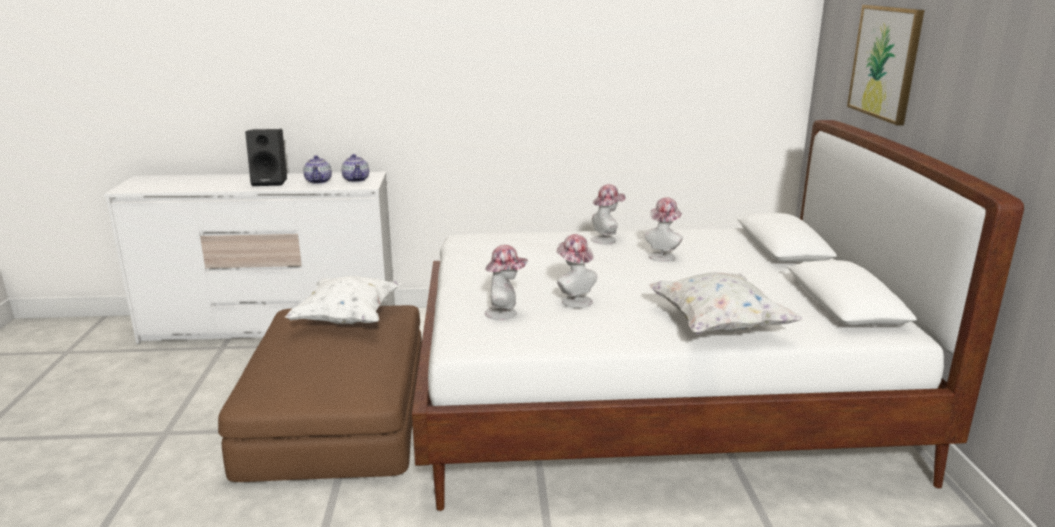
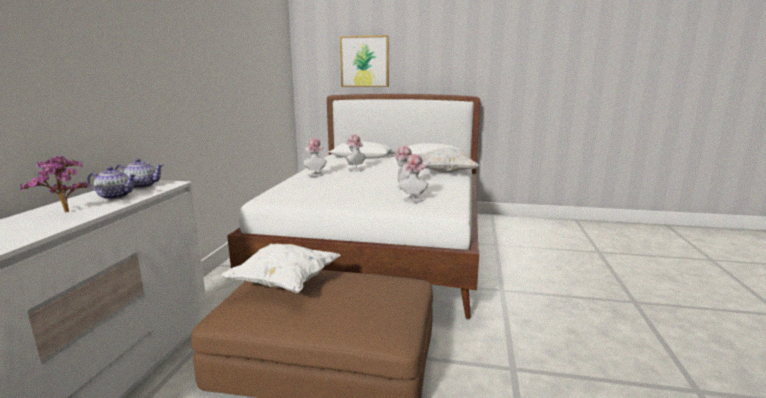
camera: 75 degrees left, 5 degrees down
black speaker [245,129,287,186] -> potted plant [20,156,89,212]

